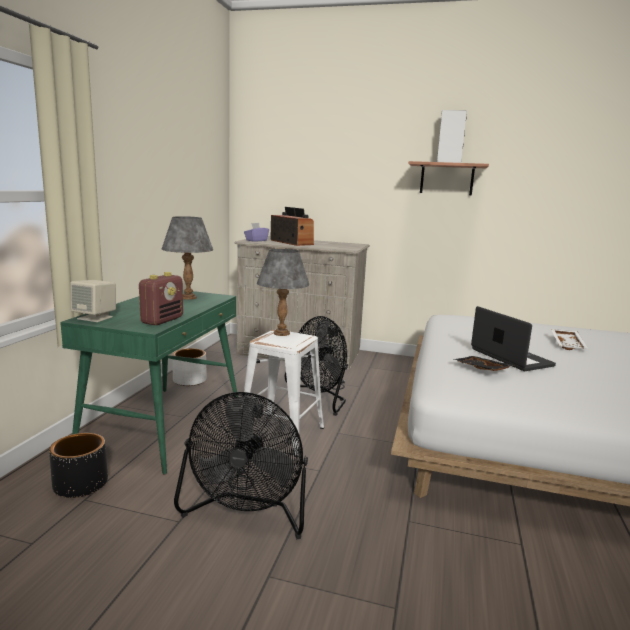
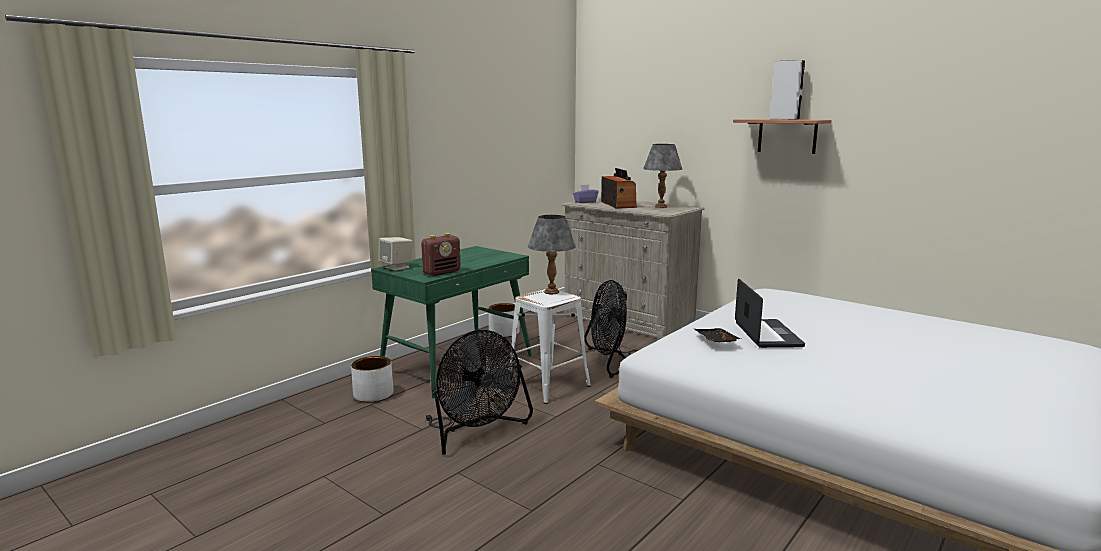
camera: 25 degrees right, 0 degrees up
black planter [49,433,108,498] -> white planter [351,356,394,402]
grey table lamp [162,216,213,300] -> grey table lamp moved to [643,144,682,208]
black fan [174,392,308,539] -> black fan turned 75 degrees counterclockwise [426,330,533,455]
white tray [551,329,588,350] -> none

